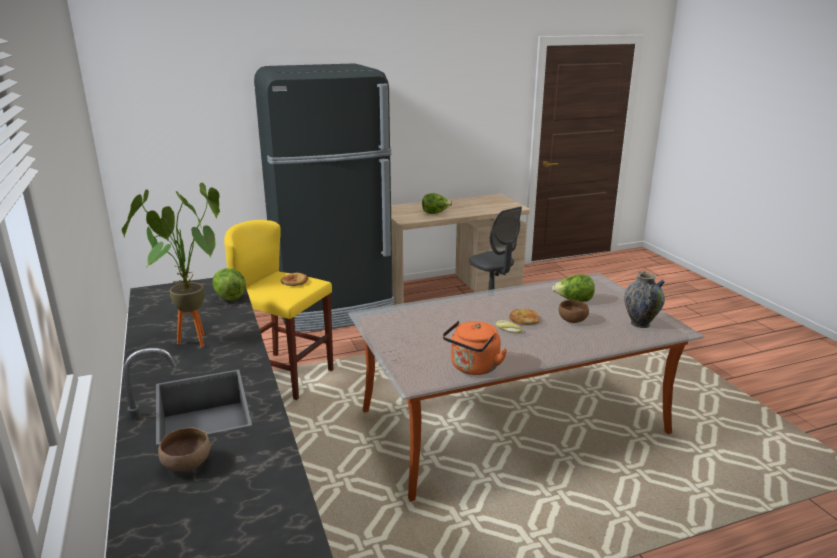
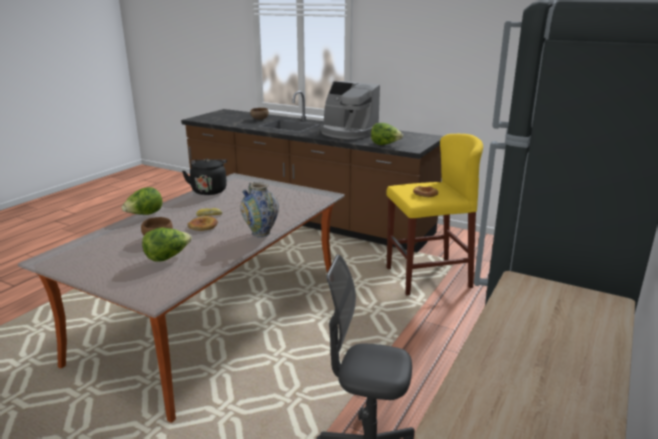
camera: 140 degrees right, 0 degrees up
potted plant [122,182,220,347] -> coffee machine [320,81,380,139]
lettuce [422,193,452,214] -> lettuce moved to [121,187,162,215]
orange kettle [443,321,508,375] -> black kettle [182,159,227,195]
vase [624,271,665,328] -> vase moved to [240,182,279,238]

